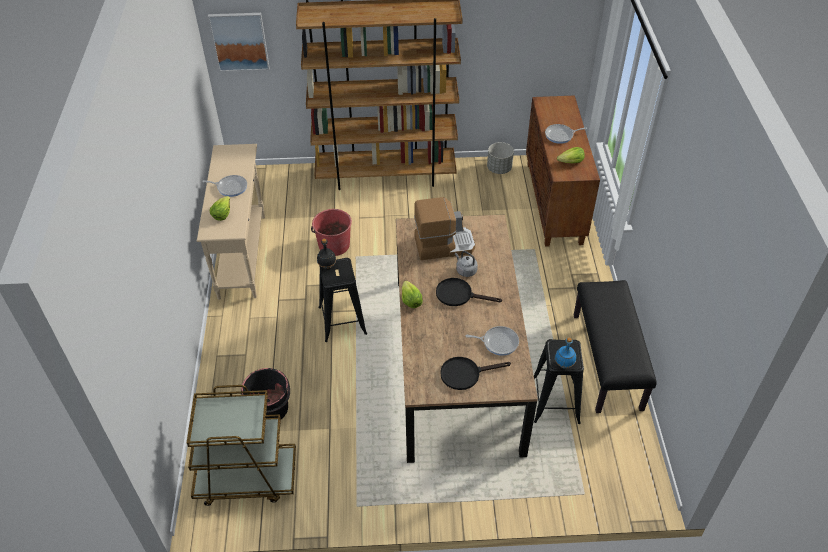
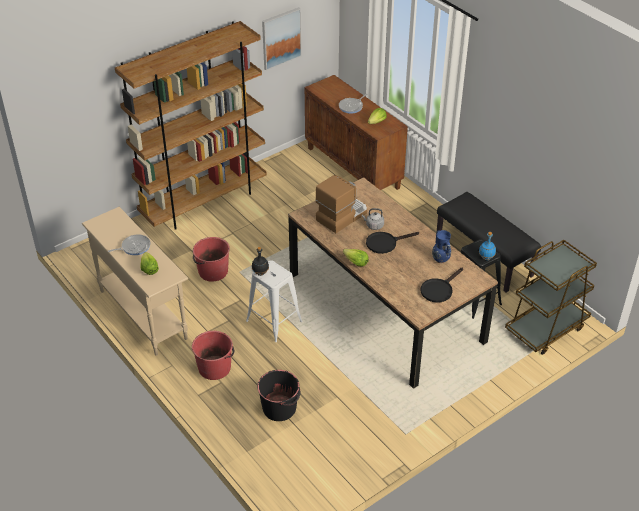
camera: 35 degrees left, 5 degrees down
brown cart [187,385,296,506] -> brown cart moved to [505,240,597,355]
picture [208,13,270,72] -> picture moved to [262,7,302,71]
black stool [318,258,367,342] -> white stool [246,260,303,342]
frying pan [466,326,519,356] -> blue vase [432,230,451,263]
grey planter [487,142,514,174] -> none
none -> red bucket [192,331,234,380]

